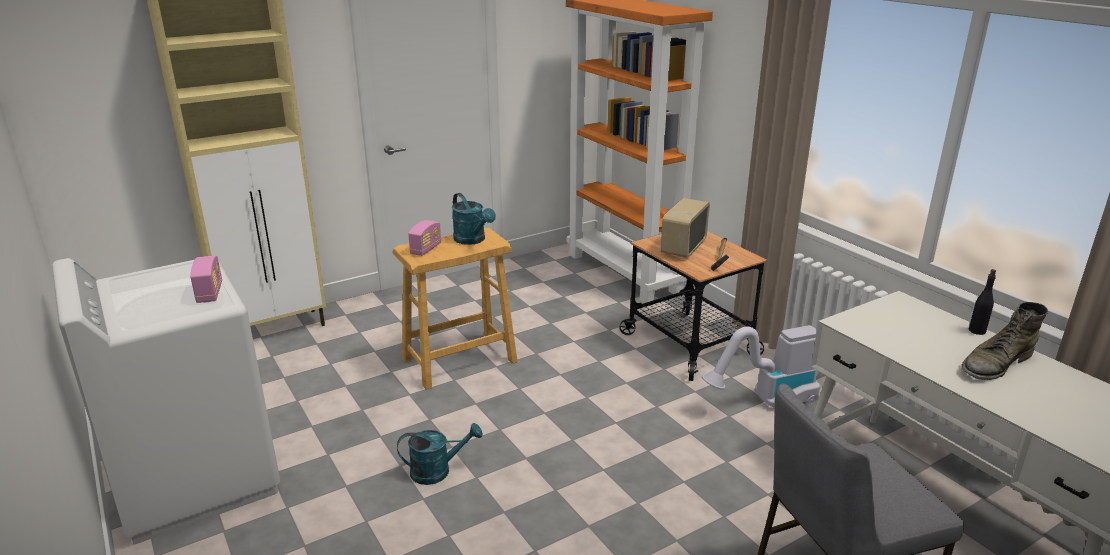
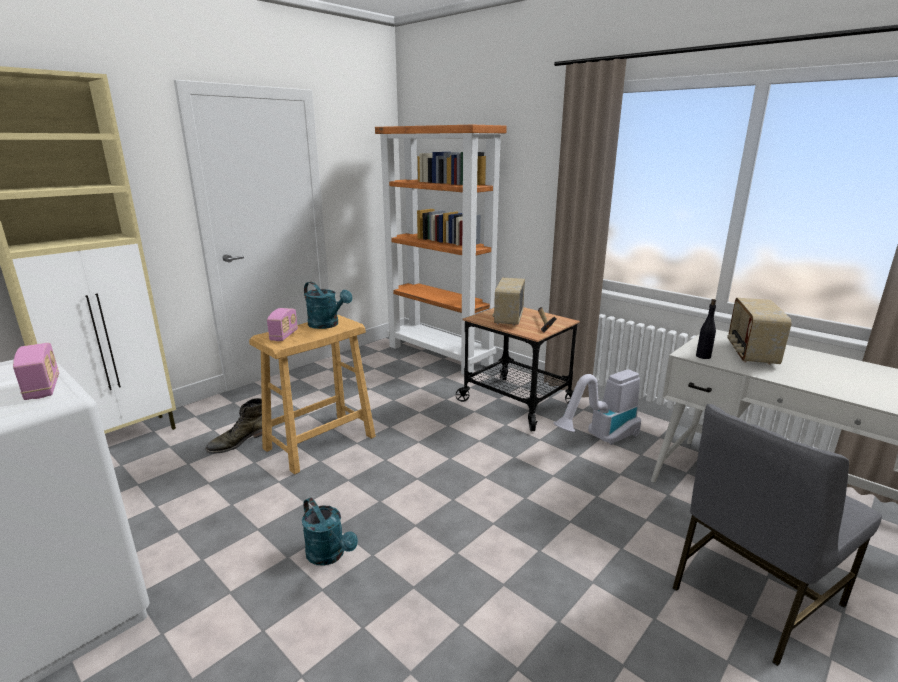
camera: 15 degrees left, 5 degrees down
turquoise watering can [397,423,483,485] -> turquoise watering can turned 75 degrees clockwise [302,498,358,566]
green boot [961,302,1048,380] -> green boot moved to [205,398,262,454]
black bottle [969,269,996,335] -> black bottle moved to [696,299,716,359]
none -> radio [727,298,791,365]

